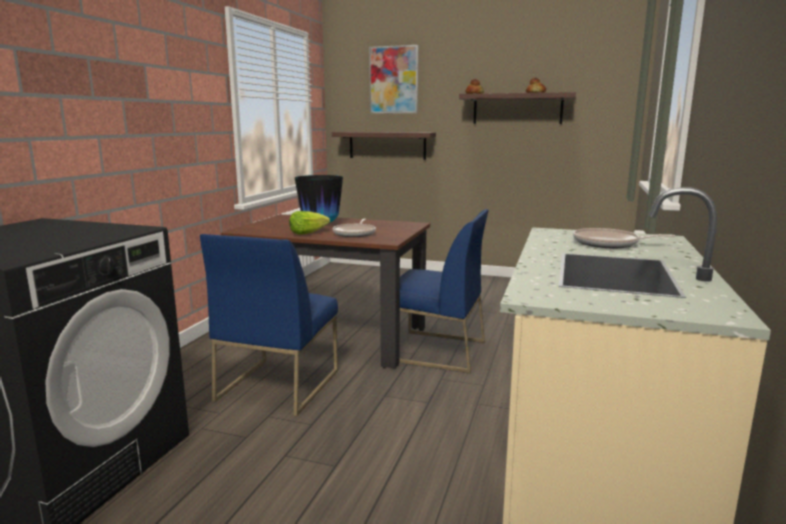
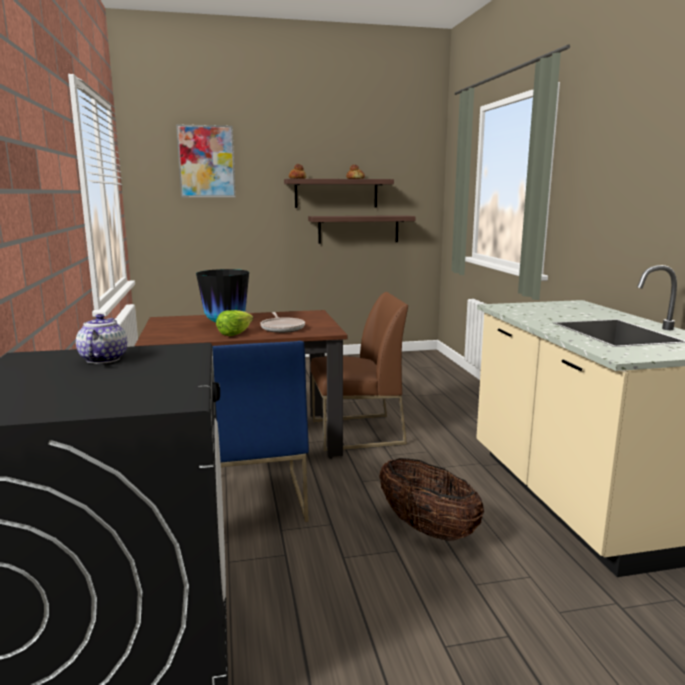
camera: 30 degrees left, 0 degrees up
shelf [332,132,436,160] -> shelf moved to [308,215,416,244]
blue chair [400,209,489,373] -> brown chair [311,292,408,451]
frying pan [573,228,675,248] -> none
none -> teapot [76,314,127,364]
none -> basket [379,458,484,541]

